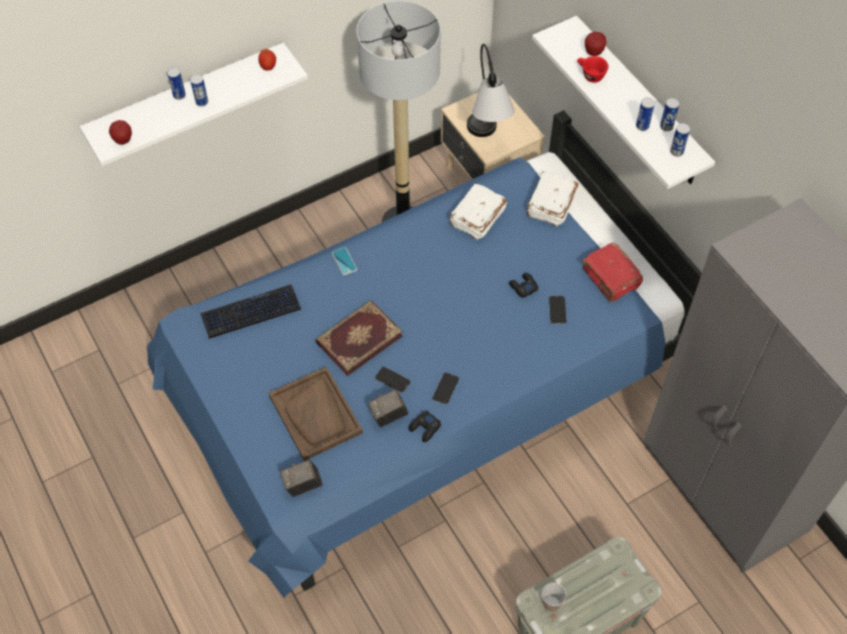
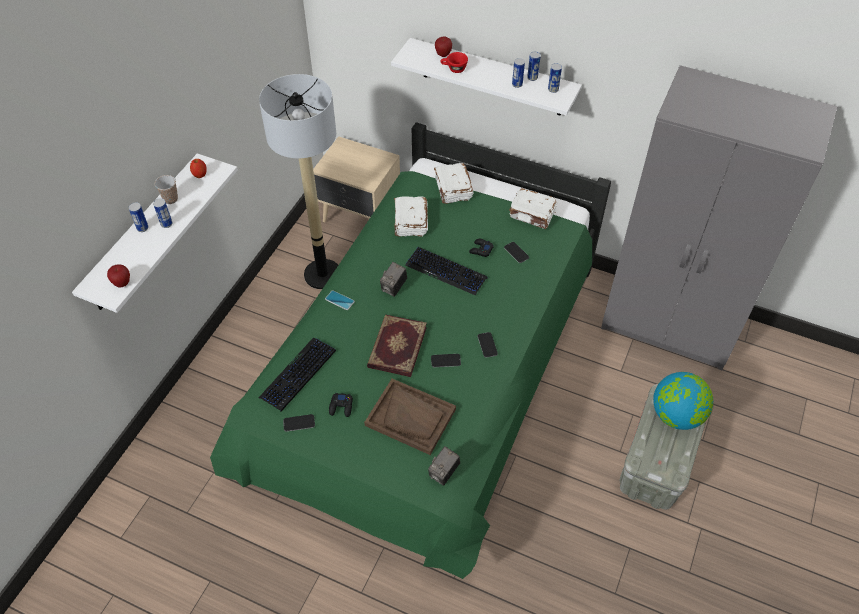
camera: 35 degrees left, 5 degrees down
blue bed [147,110,702,598] -> green bed [210,122,611,579]
camera [368,389,408,427] -> camera moved to [380,262,407,297]
black game controller [409,411,441,442] -> black game controller moved to [329,393,353,417]
table lamp [467,44,515,137] -> none
cup [542,582,566,611] -> cup moved to [155,175,178,204]
red book [582,243,643,302] -> white book [509,188,557,229]
none -> phone [283,414,315,432]
none -> keyboard [405,247,488,295]
none -> globe [653,372,713,430]

